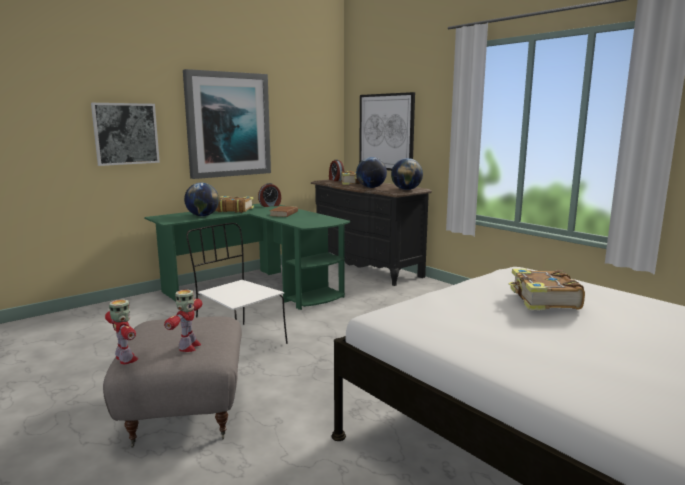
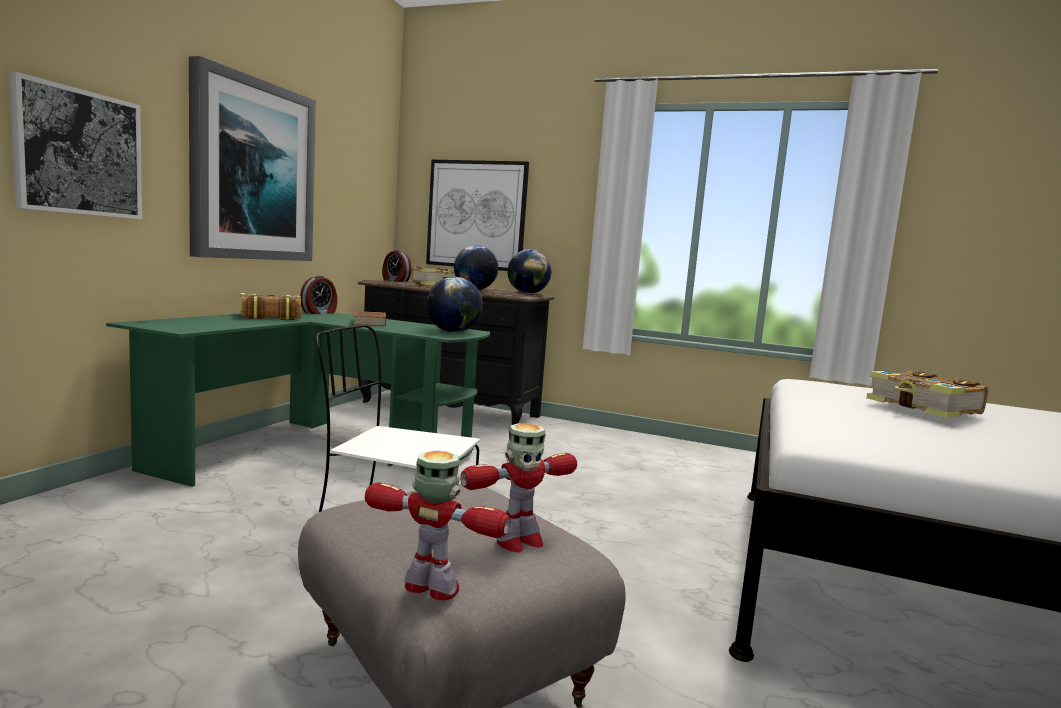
camera: 30 degrees left, 5 degrees down
toy robot [164,290,202,352] -> toy robot turned 75 degrees clockwise [460,423,577,552]
globe [184,183,219,216] -> globe moved to [427,277,483,332]

